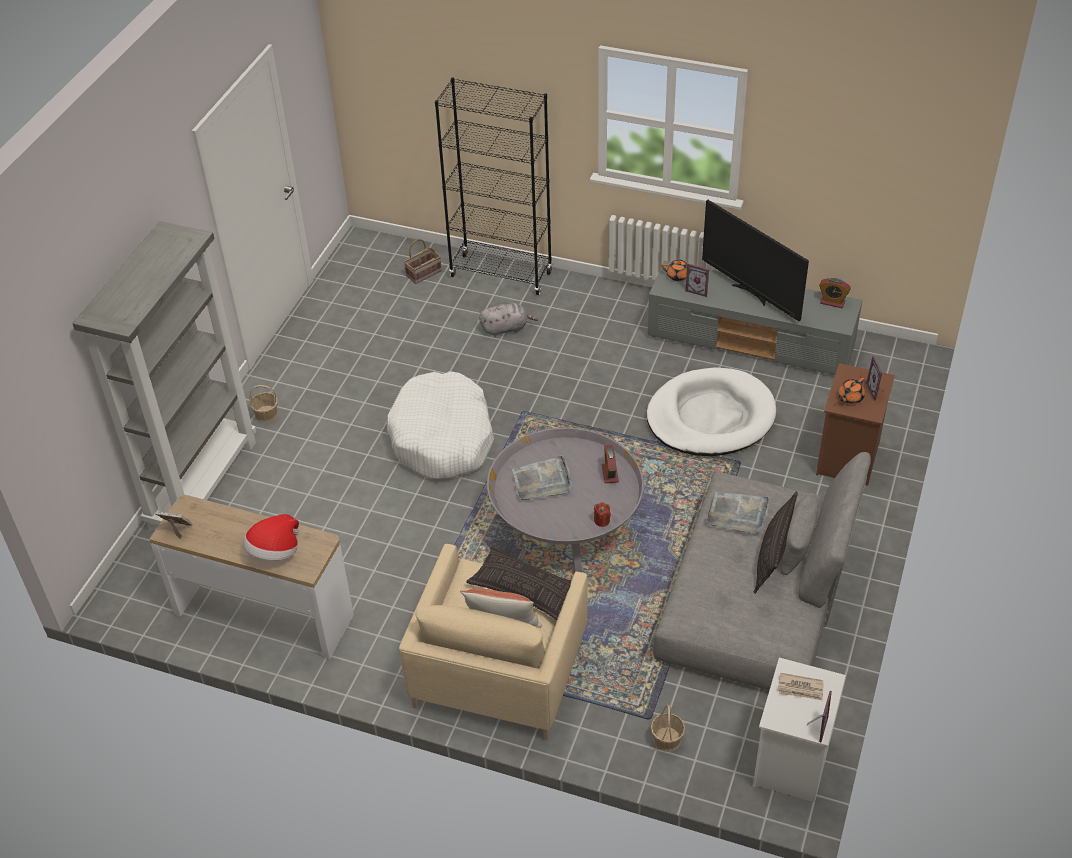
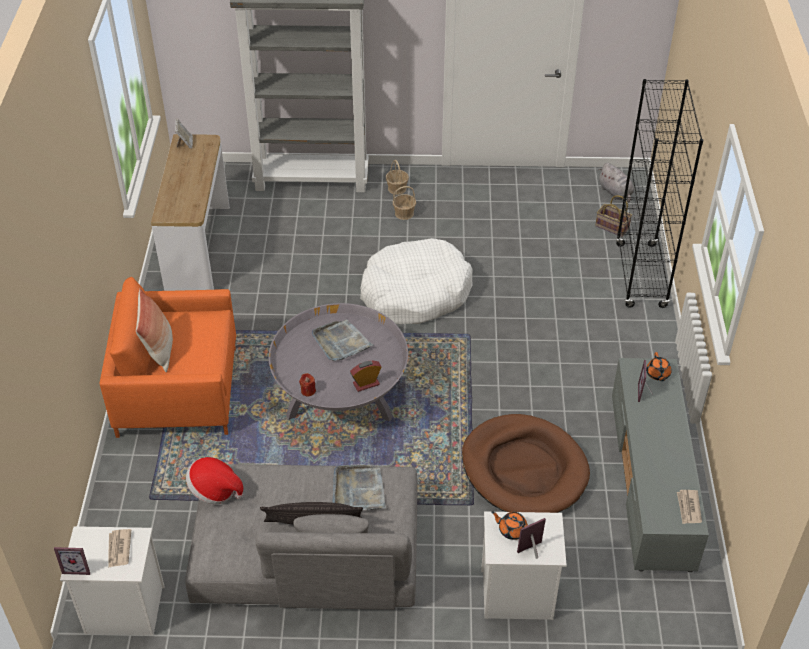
camera: 70 degrees right, 0 degrees up
hat [243,514,299,561] -> hat moved to [186,457,243,504]
beige armchair [399,544,588,740] -> orange armchair [99,277,236,438]
pillow [466,547,571,620] -> none
grey plush toy [479,303,538,337] -> grey plush toy moved to [599,163,634,203]
white dog bed [647,368,776,456] -> brown dog bed [462,414,590,513]
basket [651,705,685,752] -> basket moved to [392,186,416,220]
television [702,200,809,321] -> none
brown nightstand [816,363,895,486] -> white nightstand [481,511,567,620]
alarm clock [819,278,851,308] -> newspaper [677,490,702,524]

